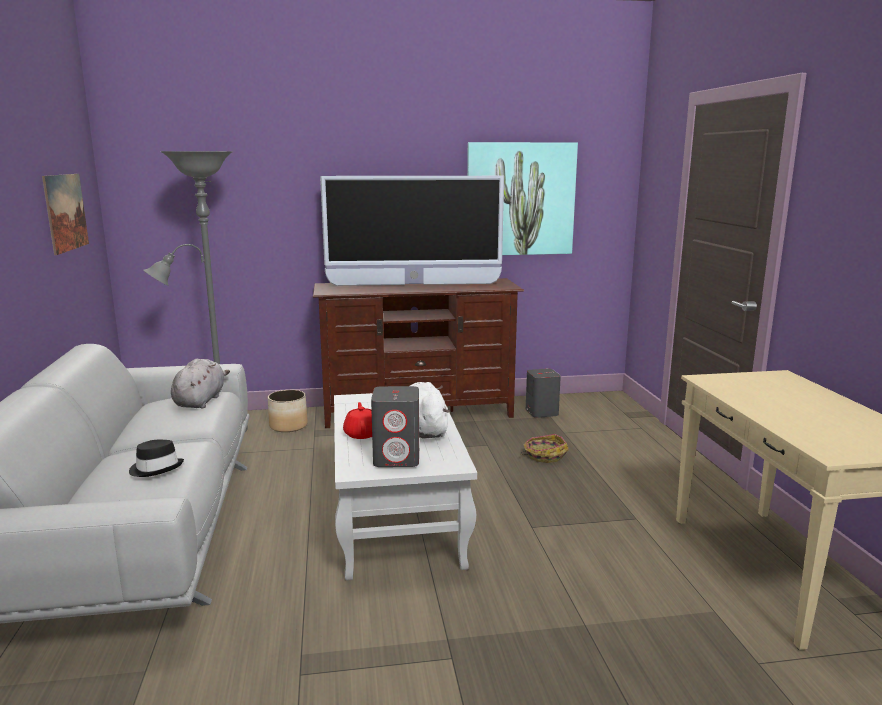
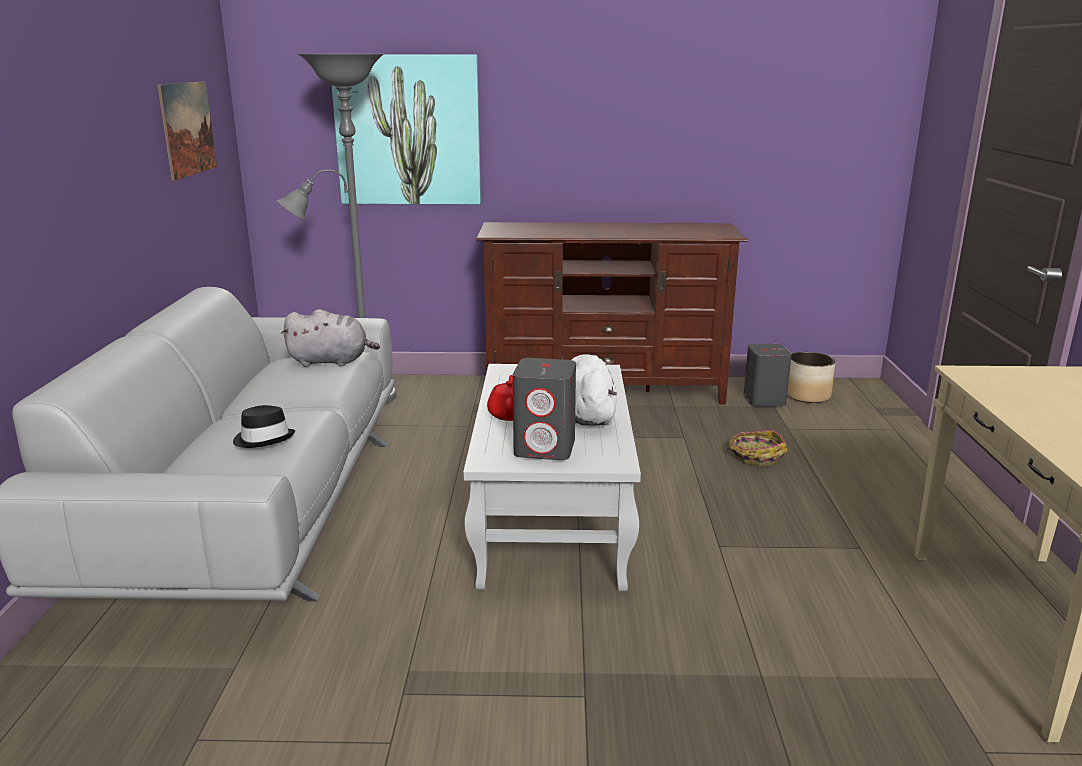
camera: 10 degrees right, 5 degrees up
grey plush toy [171,359,230,408] -> grey plush toy turned 75 degrees clockwise [281,309,380,367]
planter [268,390,308,432] -> planter moved to [787,352,835,403]
television [320,176,504,286] -> none
picture [467,142,578,255] -> picture moved to [332,55,481,205]

